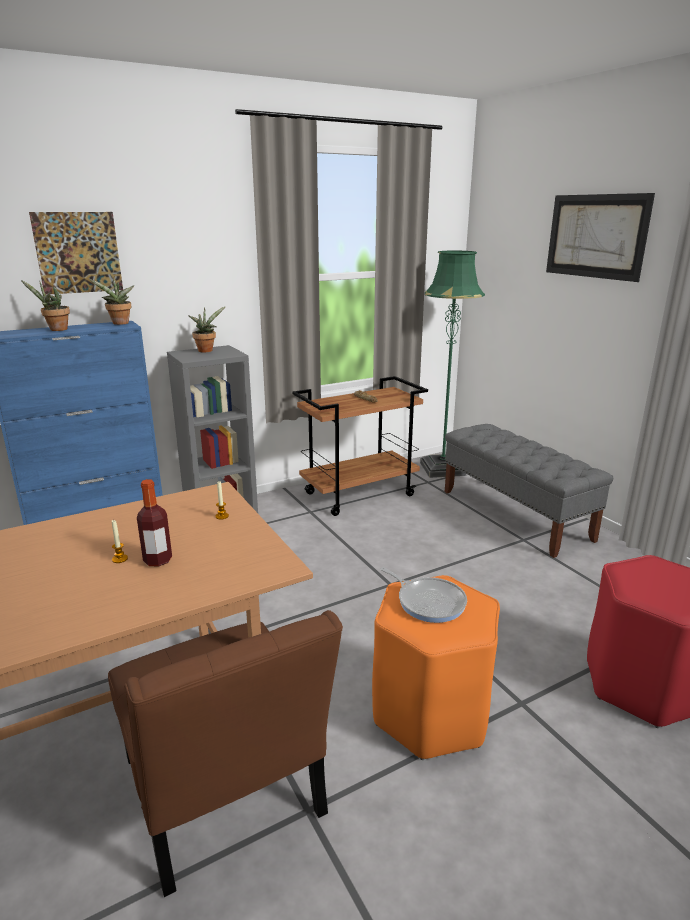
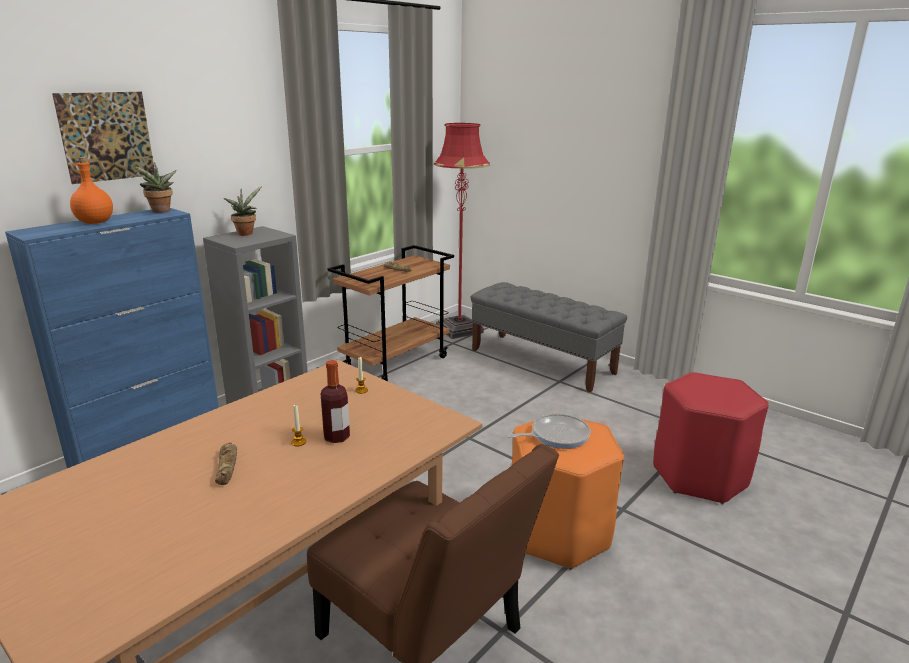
camera: 20 degrees left, 0 degrees up
potted plant [21,280,70,331] -> orange bottle [70,157,113,224]
frying pan [380,567,467,623] -> frying pan turned 45 degrees counterclockwise [508,414,591,449]
green floor lamp [420,251,485,478] -> red floor lamp [434,123,490,339]
picture [546,193,655,282] -> none
none -> bread [215,442,237,485]

